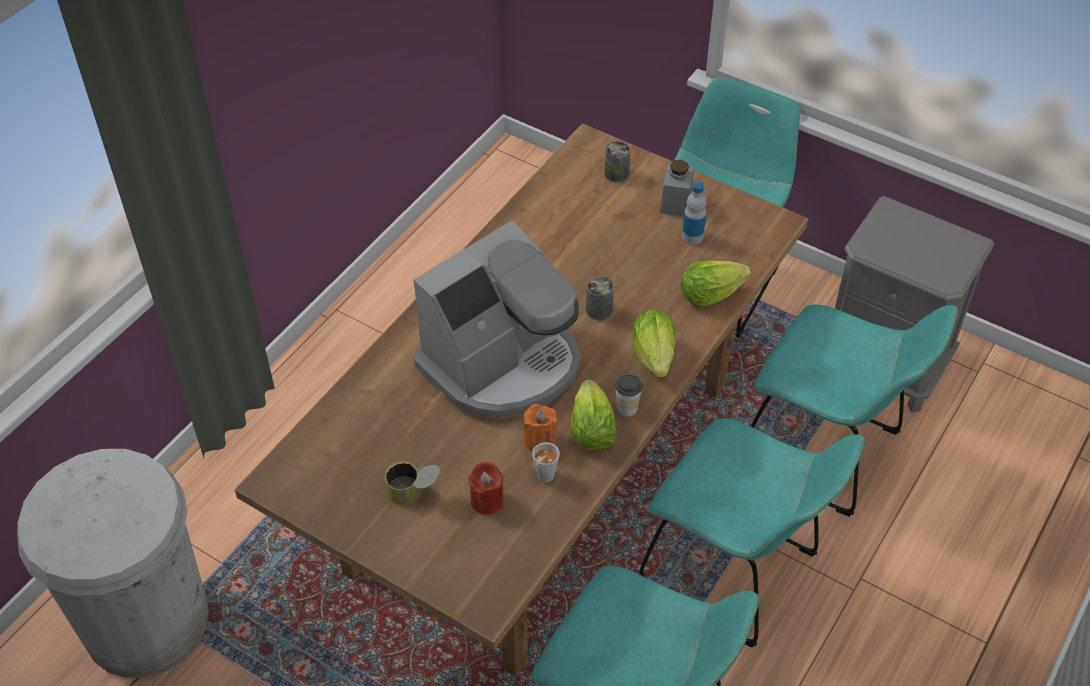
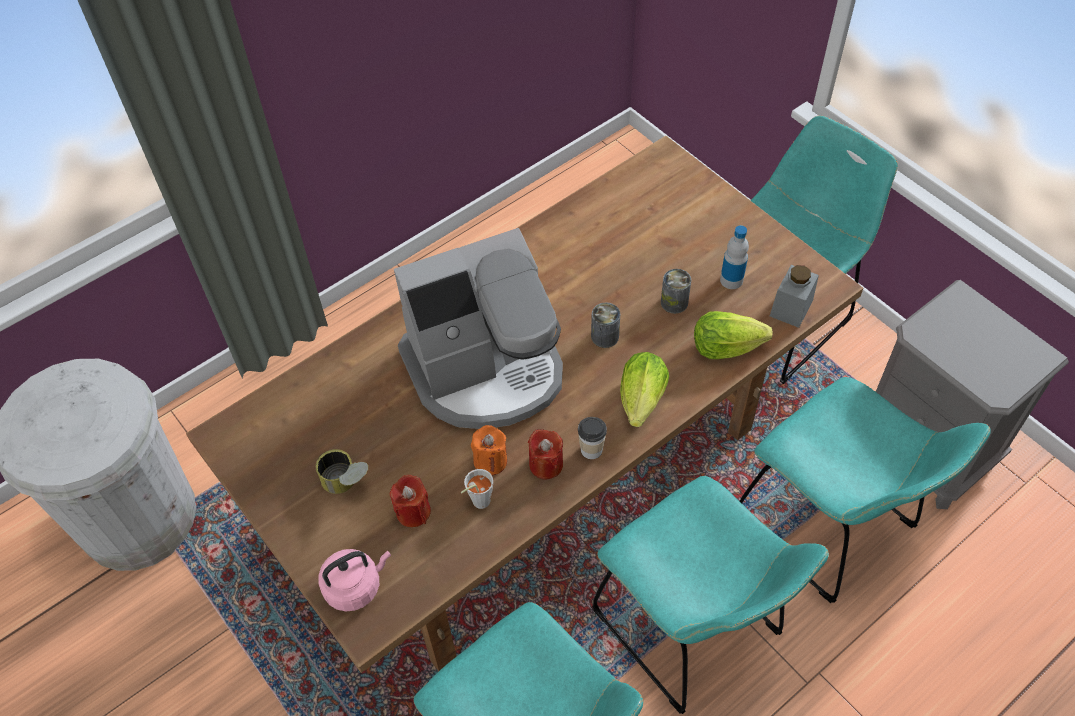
camera: 20 degrees right, 5 degrees up
lettuce [570,379,617,450] -> red candle [528,429,563,479]
can [605,141,630,182] -> can moved to [661,269,691,314]
grey jar [660,160,694,216] -> grey jar moved to [770,265,819,328]
none -> pink kettle [318,549,391,611]

